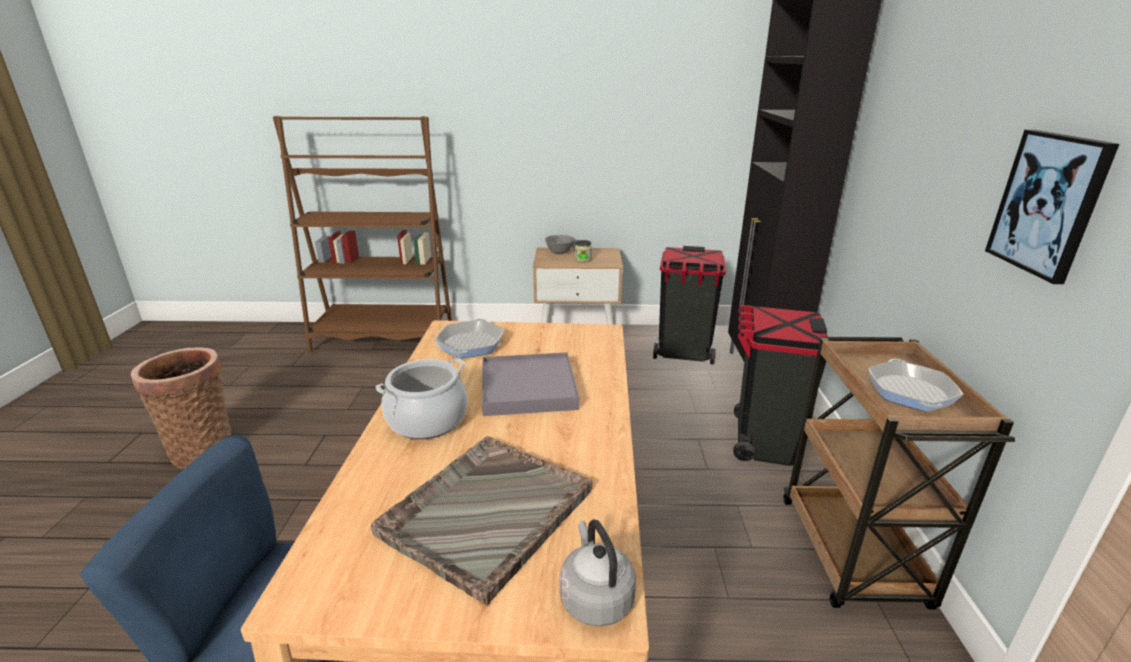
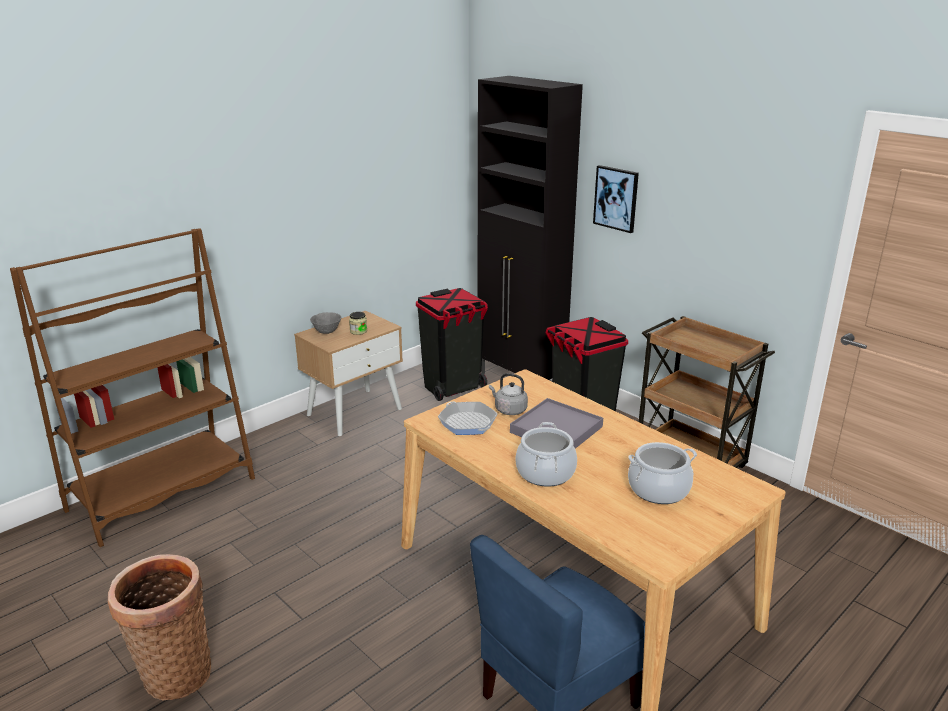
camera: 45 degrees left, 0 degrees up
grey tray [371,436,592,605] -> cooking pot [628,442,697,504]
grey kettle [560,519,636,627] -> grey kettle moved to [489,373,528,415]
frying pan [868,359,964,412] -> none
picture [985,130,1119,284] -> picture moved to [593,165,639,233]

